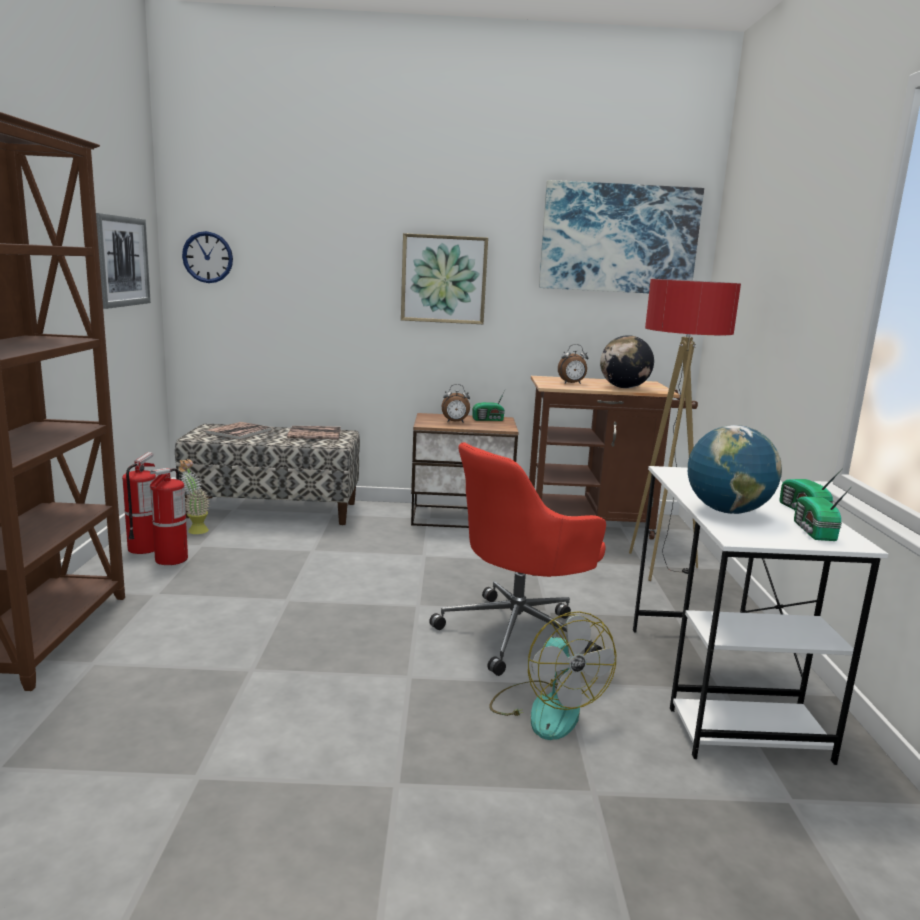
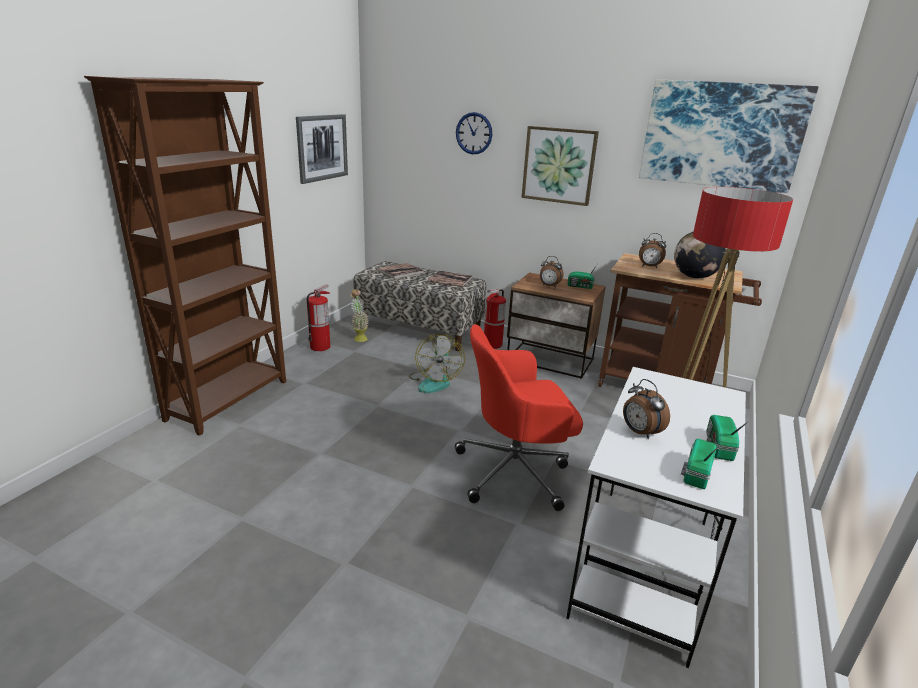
camera: 25 degrees right, 10 degrees up
fire extinguisher [150,468,188,565] -> fire extinguisher moved to [484,289,506,349]
wall clock [182,231,233,283] -> wall clock moved to [456,112,492,154]
fan [489,611,616,740] -> fan moved to [409,334,465,393]
globe [688,425,782,514] -> alarm clock [623,379,670,439]

